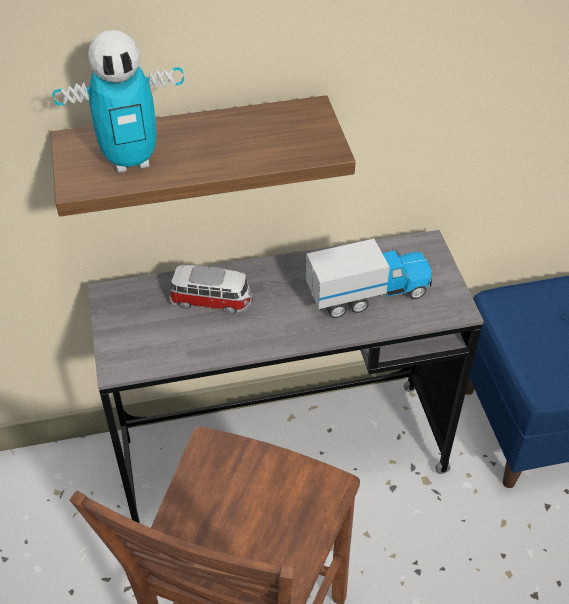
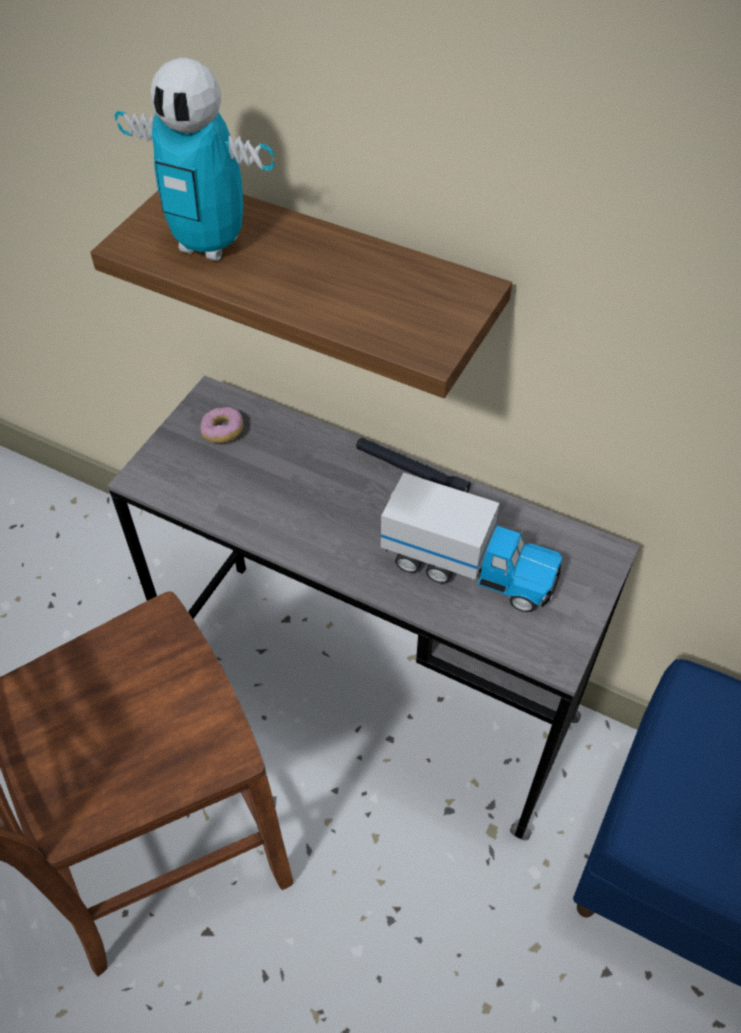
camera: 40 degrees right, 5 degrees up
toy car [169,265,253,314] -> none
none -> donut [200,407,243,443]
none -> black flashlight [356,437,471,493]

